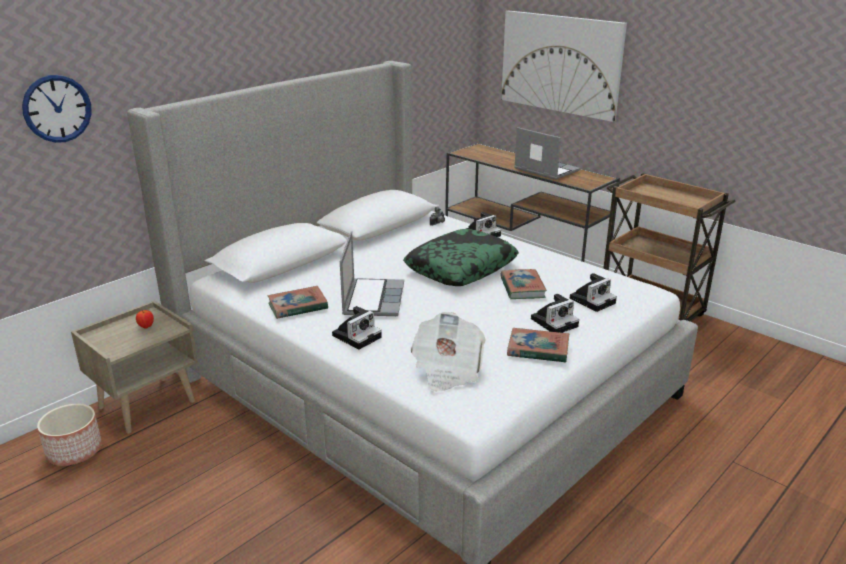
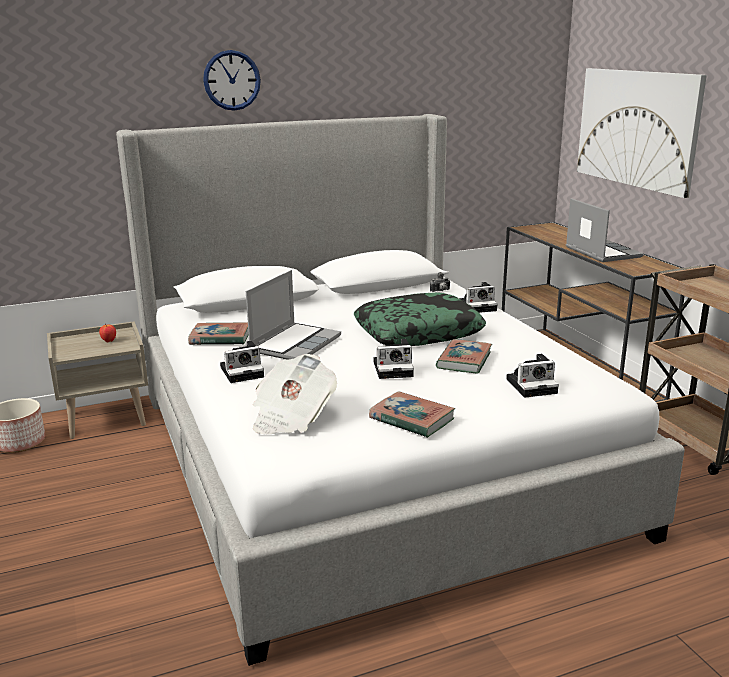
camera: 25 degrees right, 5 degrees down
wall clock [22,75,92,143] -> wall clock moved to [203,50,261,111]
camera [531,294,579,333] -> camera moved to [374,339,414,379]

